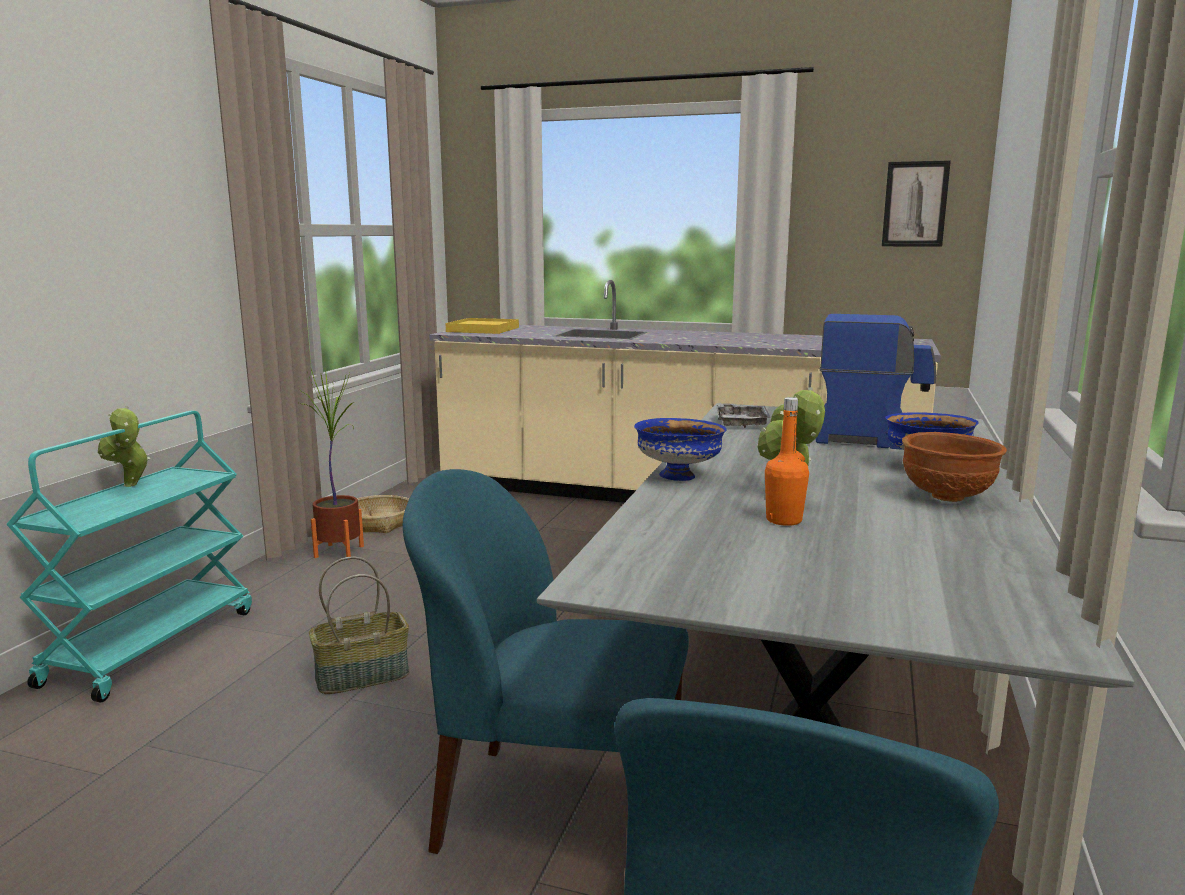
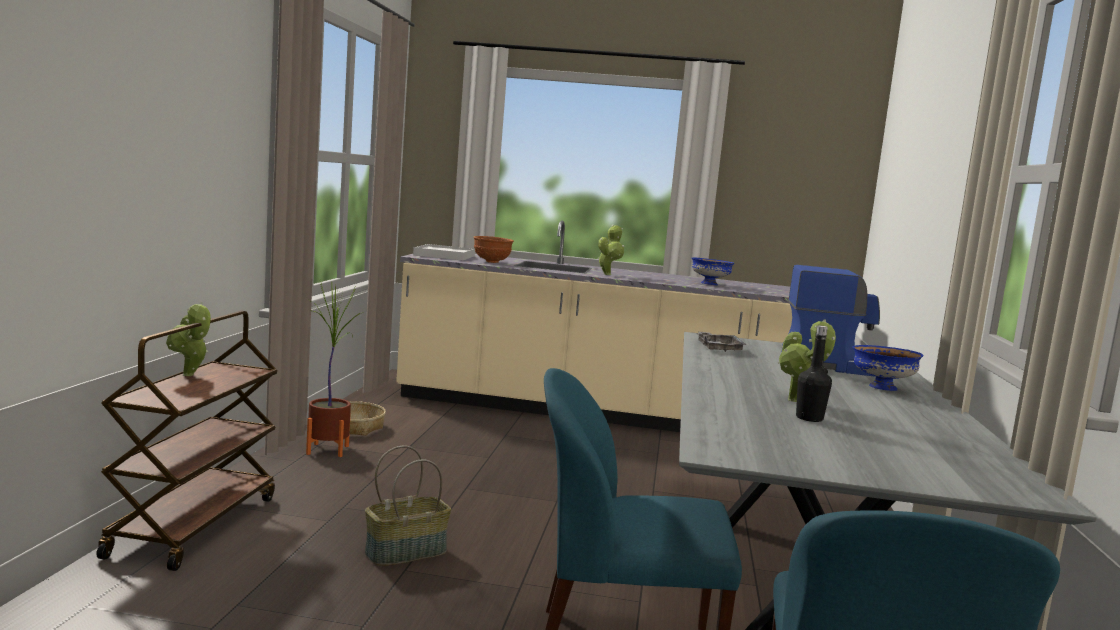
camera: 10 degrees left, 5 degrees down
turquoise cart [6,411,252,702] -> brown cart [96,311,278,571]
yellow tray [446,318,519,334] -> white tray [413,244,475,260]
blue bowl [634,418,727,481] -> blue bowl moved to [692,258,734,285]
orange bottle [765,397,809,526] -> black bottle [796,325,832,422]
picture [882,160,951,247] -> none
brown bowl [902,432,1007,502] -> brown bowl moved to [473,236,514,263]
none -> potted plant [598,225,624,275]

